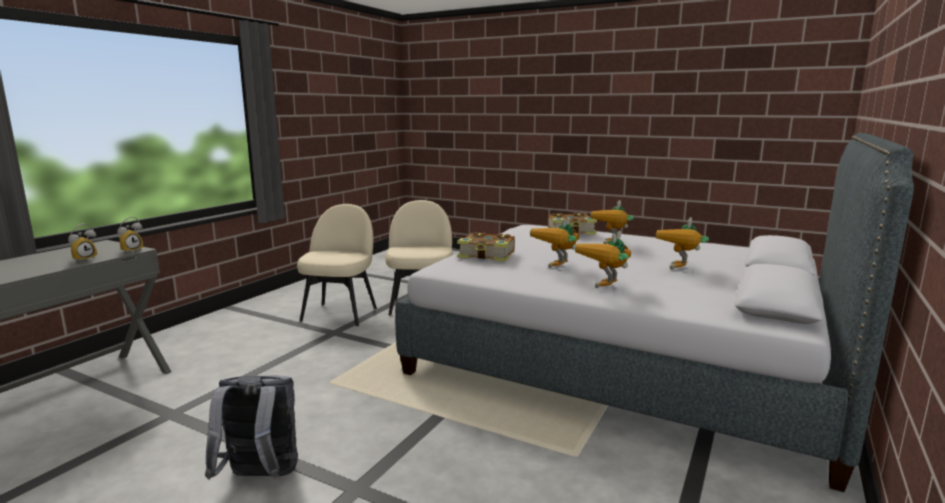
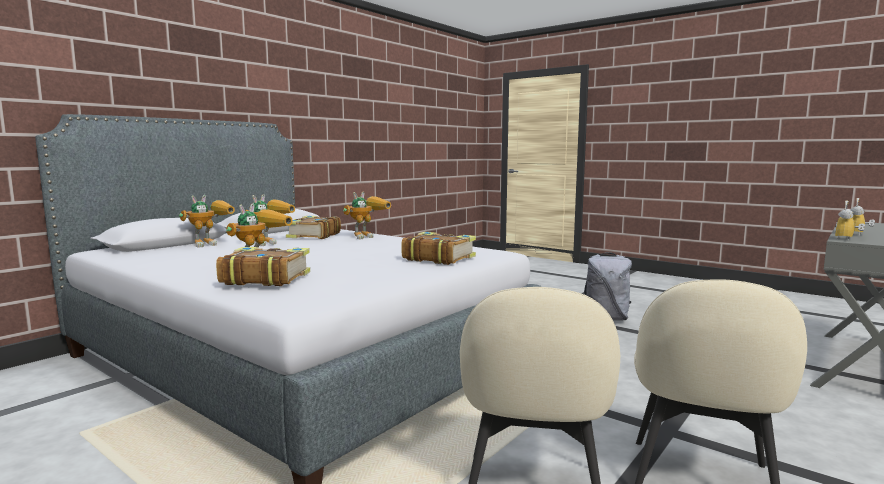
camera: 170 degrees left, 5 degrees down
toy robot [530,217,579,268] -> toy robot moved to [179,195,235,248]
none -> book [286,216,341,239]

